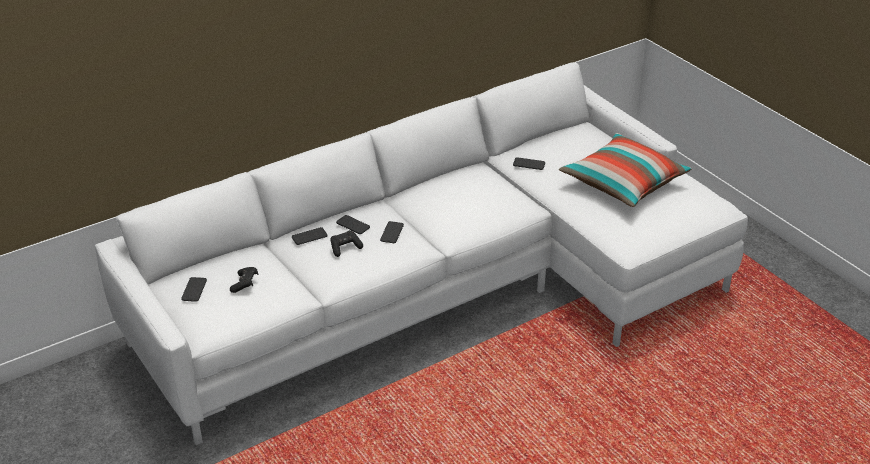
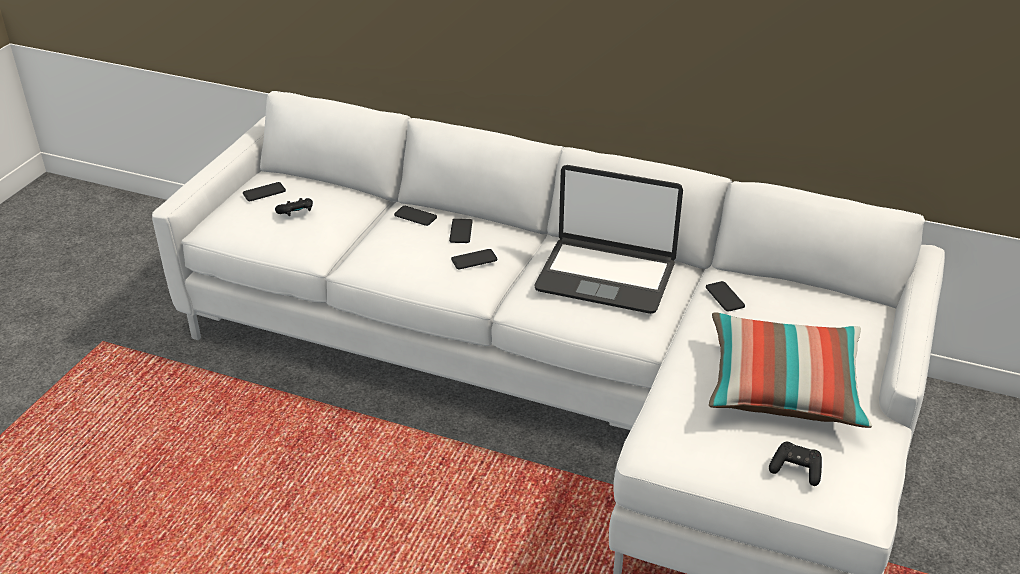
camera: 55 degrees right, 0 degrees up
black game controller [330,230,363,257] -> black game controller moved to [769,441,822,486]
none -> laptop [534,165,683,314]

